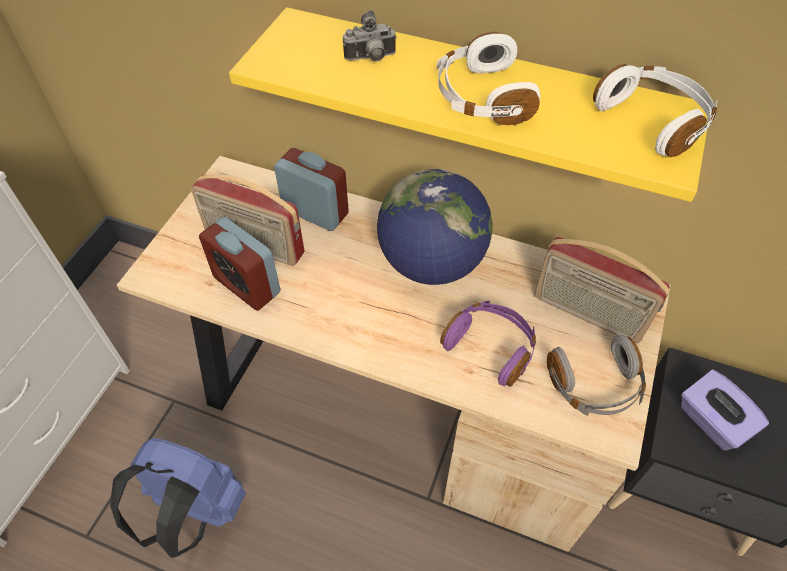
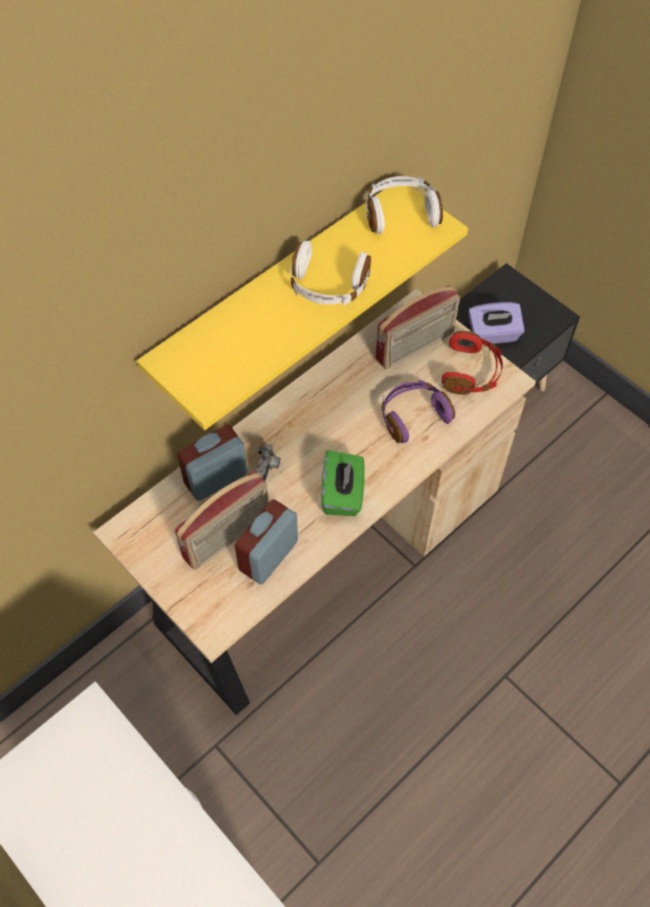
camera: 65 degrees left, 5 degrees up
blue backpack [110,438,246,558] -> none
alarm clock [199,217,281,311] -> alarm clock turned 150 degrees clockwise [235,499,298,584]
camera [343,10,397,61] -> camera moved to [256,444,280,481]
globe [377,169,493,285] -> none
grey headphones [547,335,646,416] -> red headphones [442,331,503,395]
none -> green tissue box [321,450,365,516]

